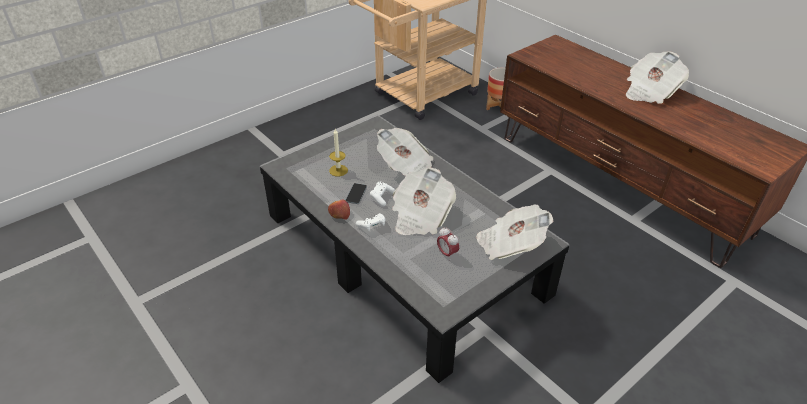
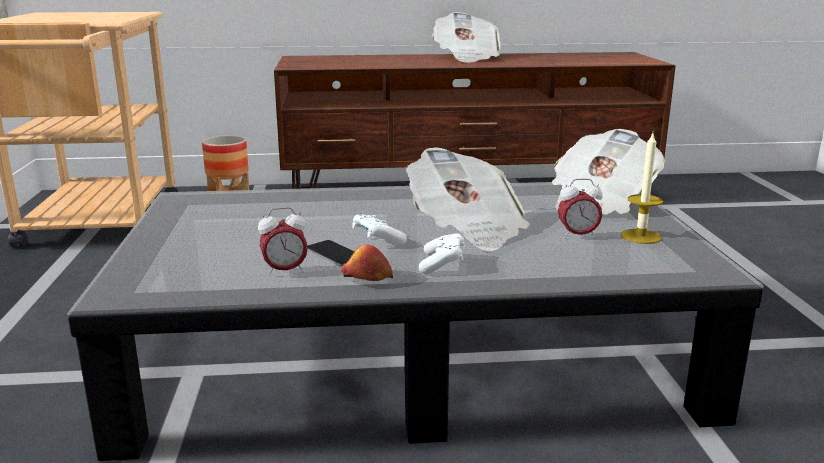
camera: 55 degrees left, 20 degrees down
candle [329,129,348,176] -> candle moved to [621,133,663,244]
newspaper [377,128,433,176] -> none
none -> alarm clock [258,207,308,276]

